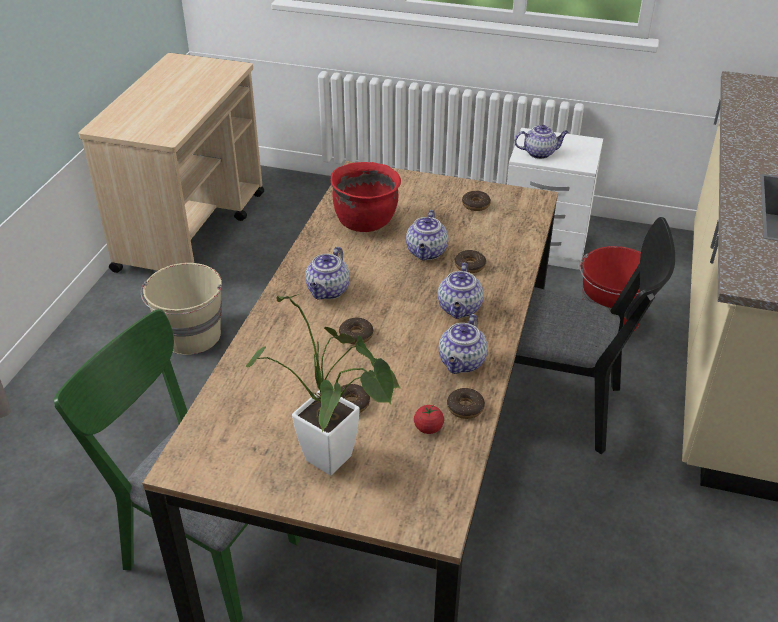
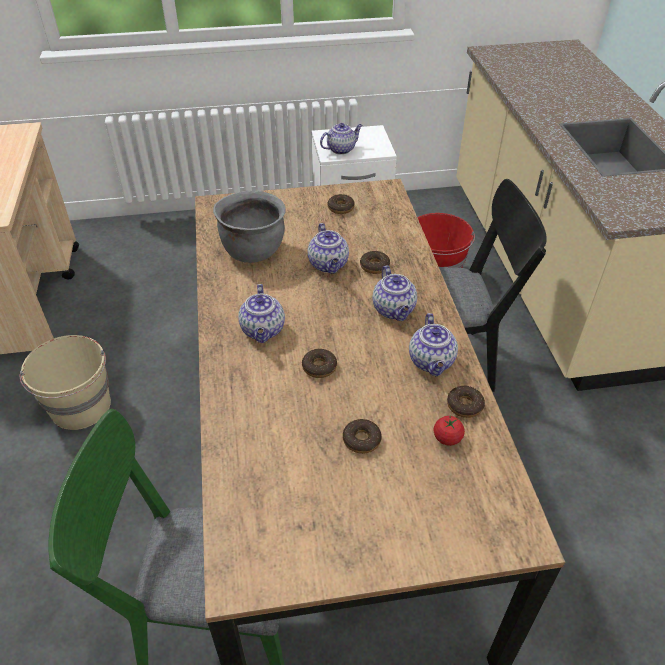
camera: 25 degrees left, 5 degrees up
potted plant [246,294,401,475] -> none
red cooking pot [331,162,401,232] -> grey cooking pot [213,190,286,263]

